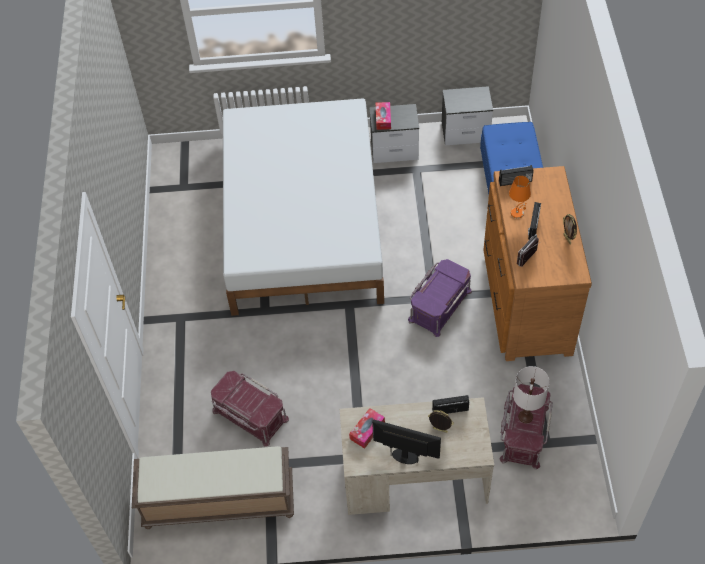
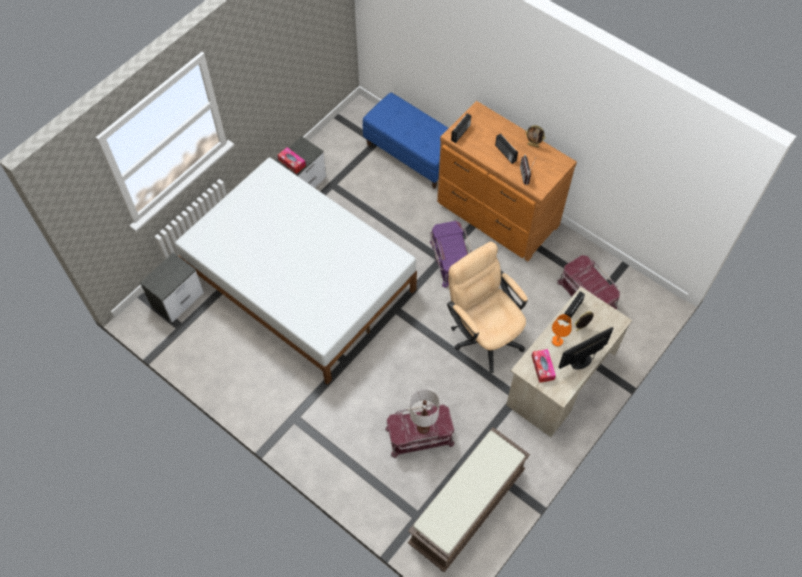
camera: 50 degrees left, 5 degrees up
nightstand [442,86,493,145] -> nightstand moved to [140,253,204,322]
orange table lamp [509,176,531,219] -> orange table lamp moved to [552,314,572,347]
white table lamp [513,366,550,423] -> white table lamp moved to [410,389,440,434]
none -> beige office chair [447,241,528,373]

